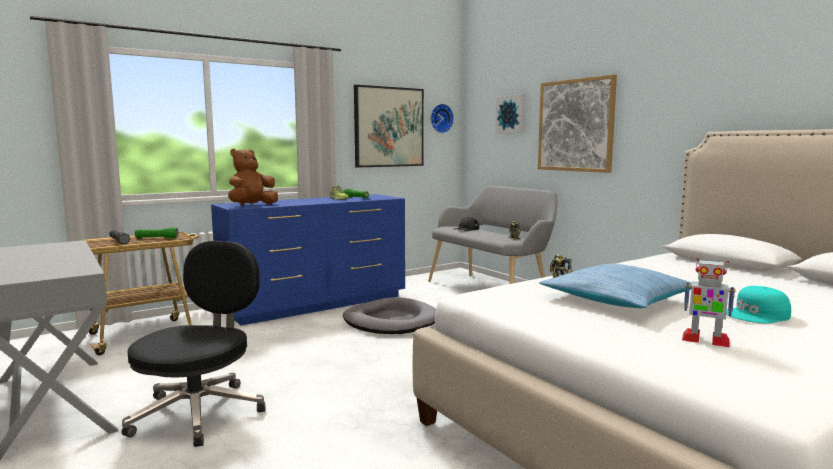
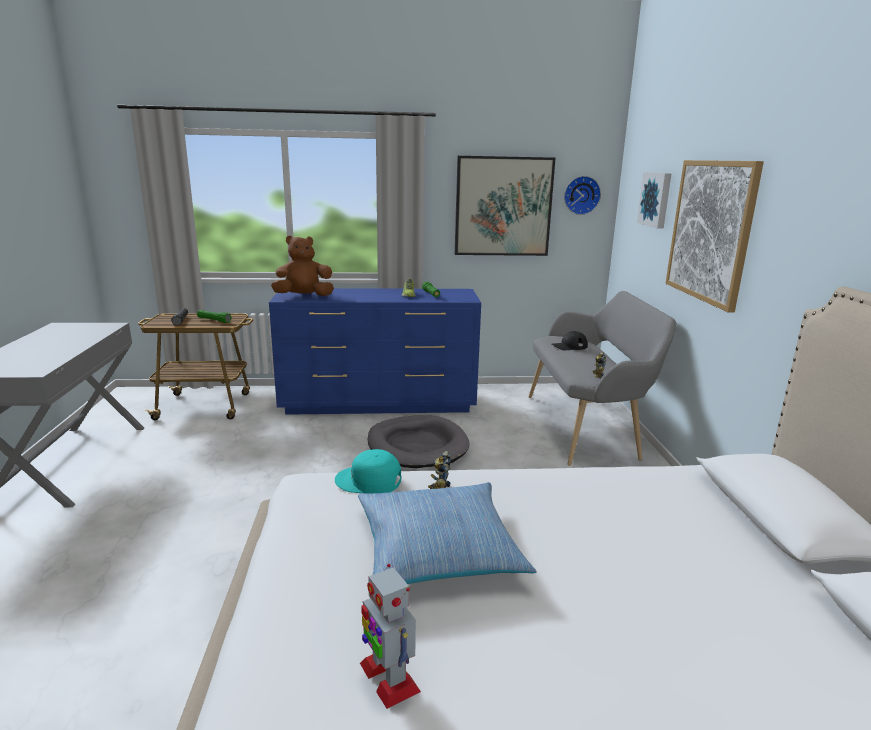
camera: 30 degrees right, 10 degrees up
black office chair [121,241,265,447] -> none
turquoise cap [726,286,791,324] -> turquoise cap moved to [335,449,401,493]

